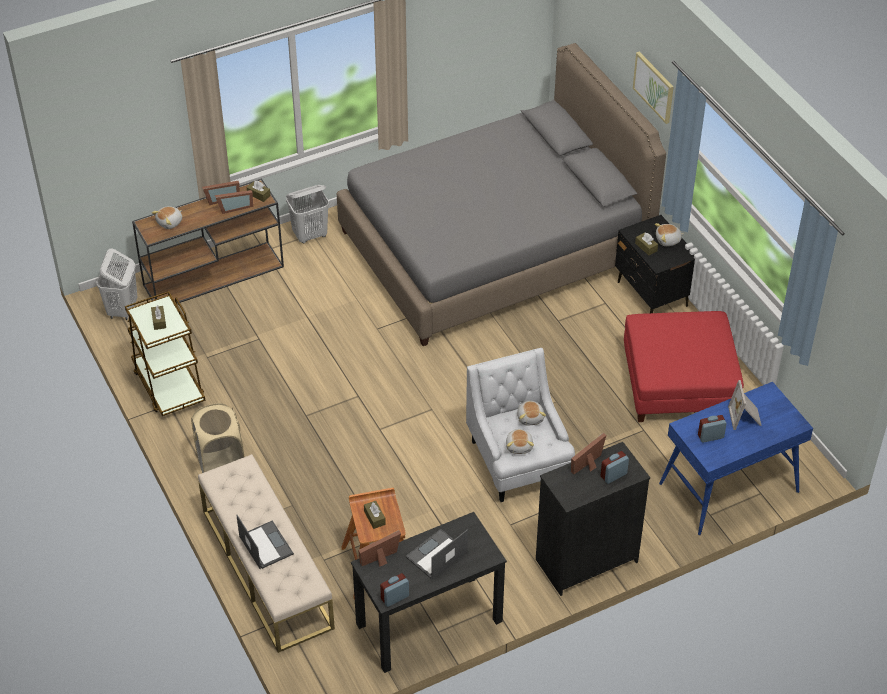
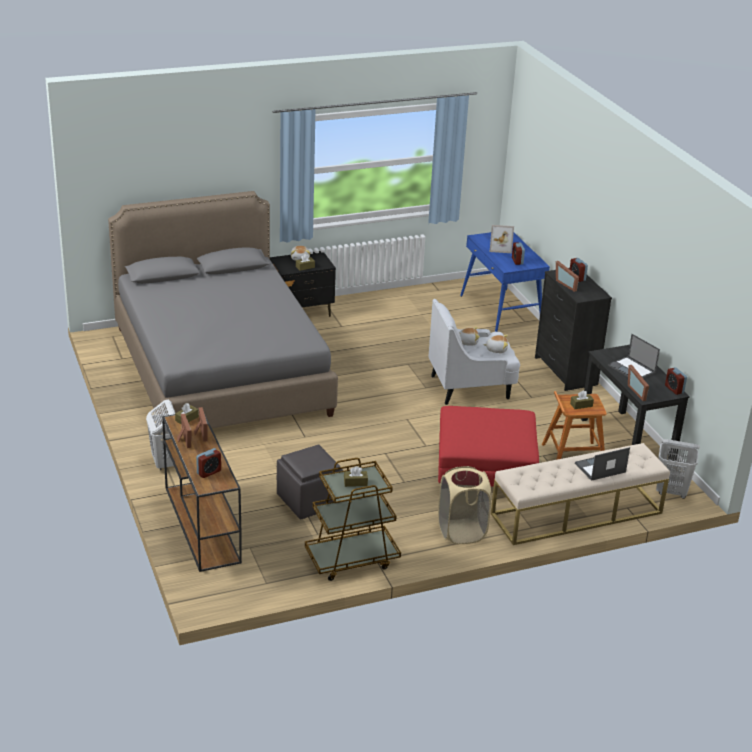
camera: 85 degrees left, 15 degrees down
white laundry basket [96,249,137,320] -> white laundry basket moved to [656,439,700,499]
plush toy [152,206,182,229] -> alarm clock [196,448,221,478]
red ottoman [624,311,744,422] -> red ottoman moved to [438,406,539,487]
picture [633,52,673,124] -> none
none -> grey ottoman [277,444,344,520]

